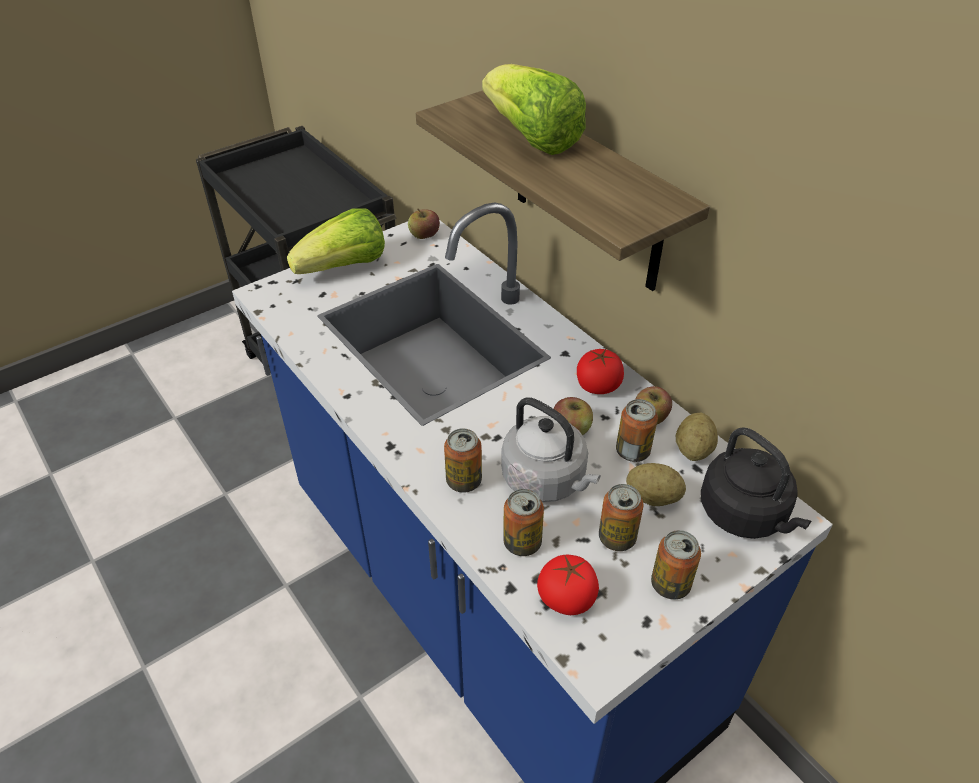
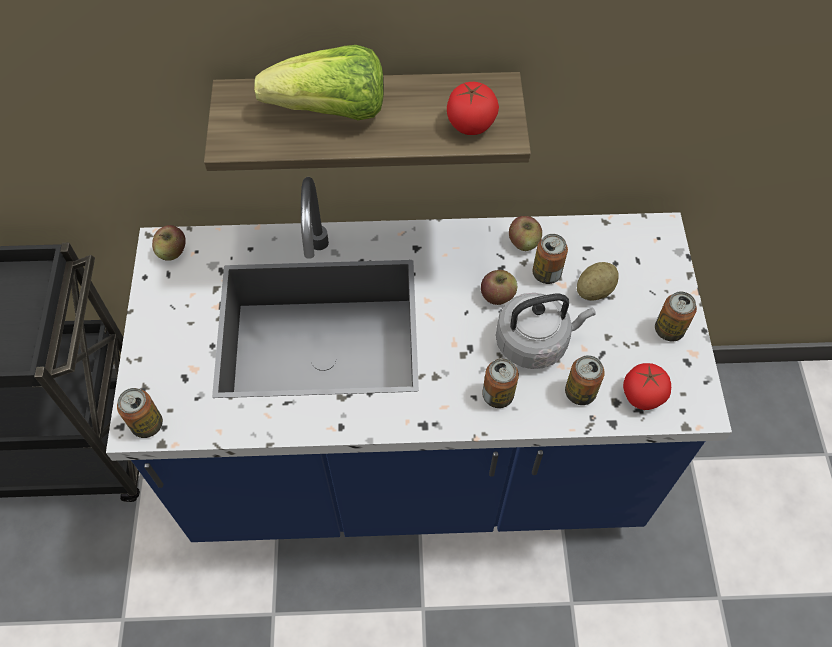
camera: 55 degrees left, 15 degrees up
lettuce [287,208,385,274] -> none
tomato [577,349,624,394] -> tomato moved to [447,82,499,135]
can [599,484,644,551] -> can moved to [117,388,163,438]
potato [676,413,718,461] -> none
black kettle [701,427,811,539] -> none

